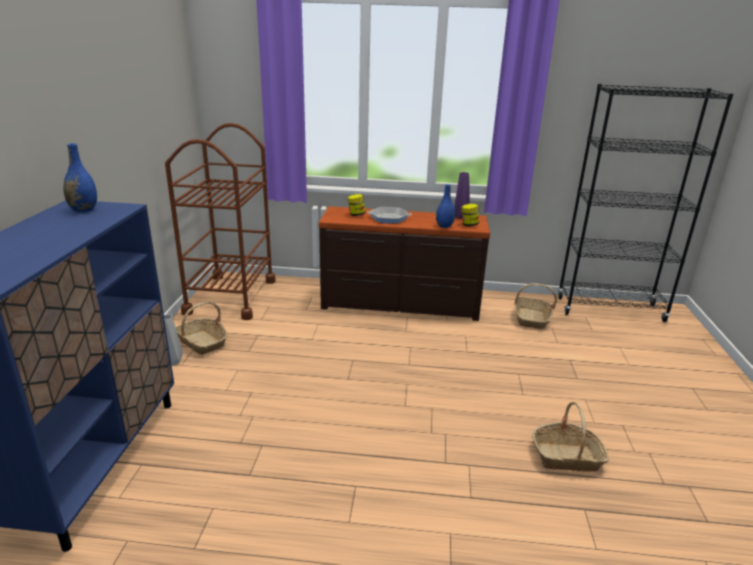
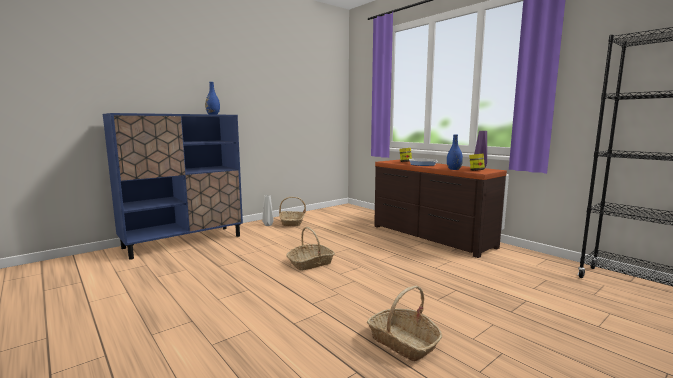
camera: 45 degrees right, 15 degrees down
brown cart [165,123,276,320] -> none
basket [514,283,557,329] -> basket moved to [286,227,335,270]

